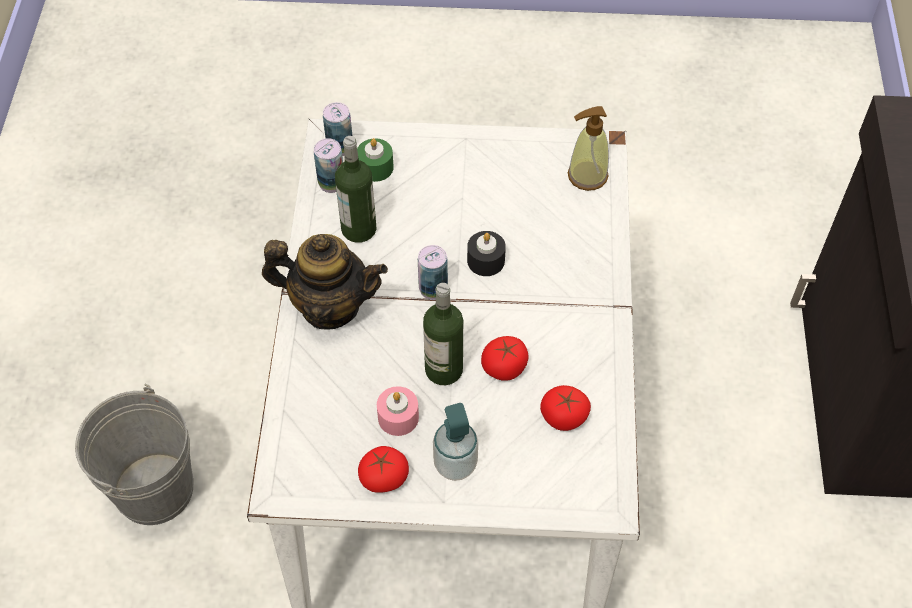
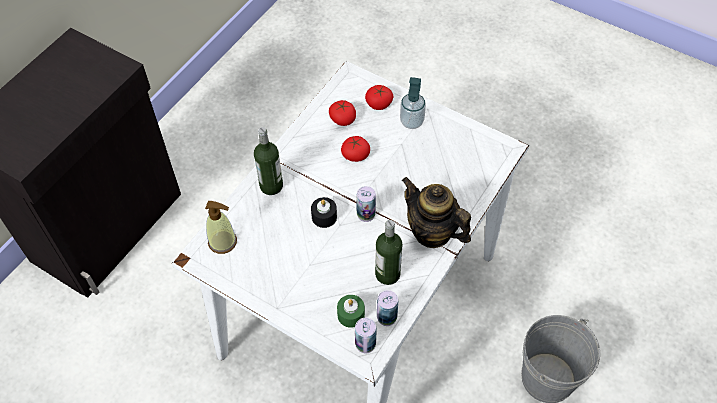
camera: 150 degrees left, 0 degrees up
tomato [358,446,409,493] -> tomato moved to [365,85,393,110]
pink candle [377,386,419,436] -> none
bottle [423,283,463,385] -> bottle moved to [254,127,283,195]

